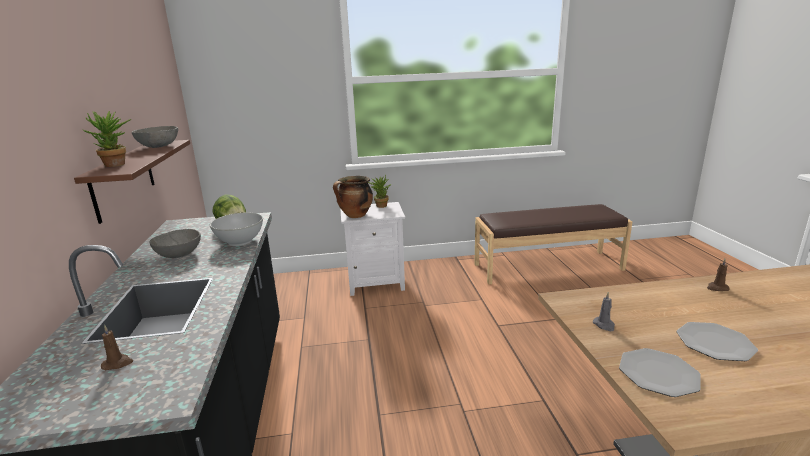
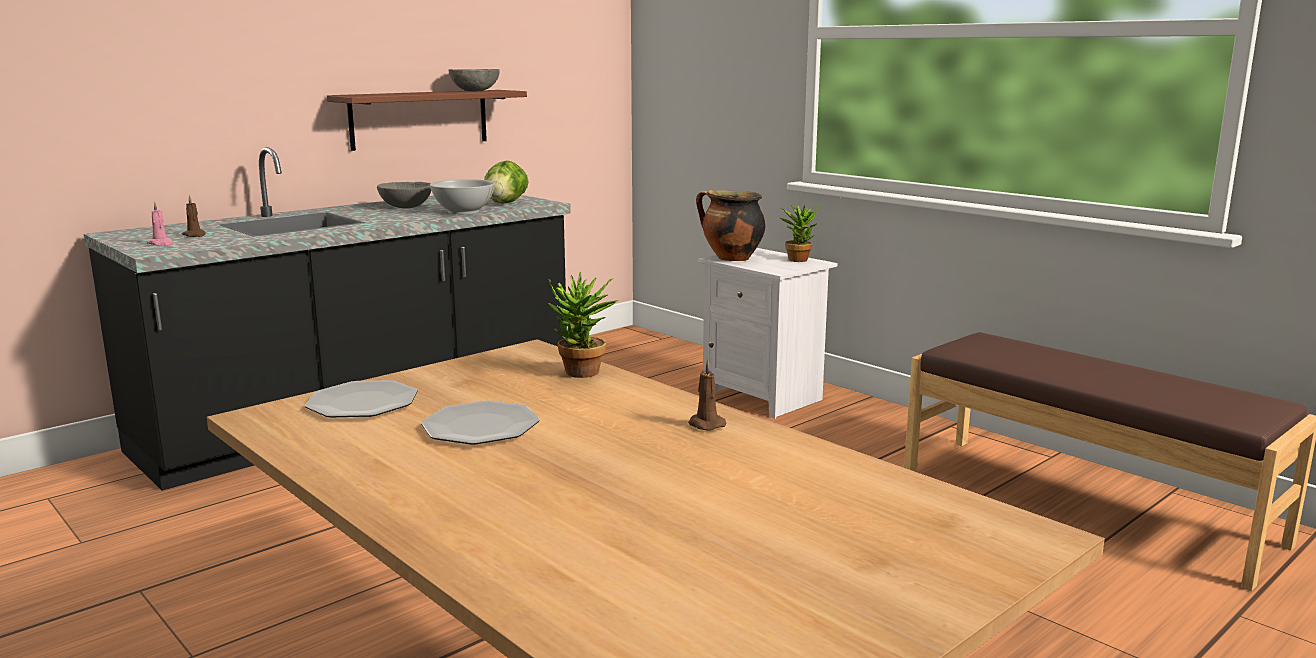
camera: 55 degrees right, 5 degrees down
potted plant [83,111,131,167] -> potted plant moved to [548,272,619,378]
grey candle [593,292,615,331] -> none
none -> pink candle [147,202,173,246]

